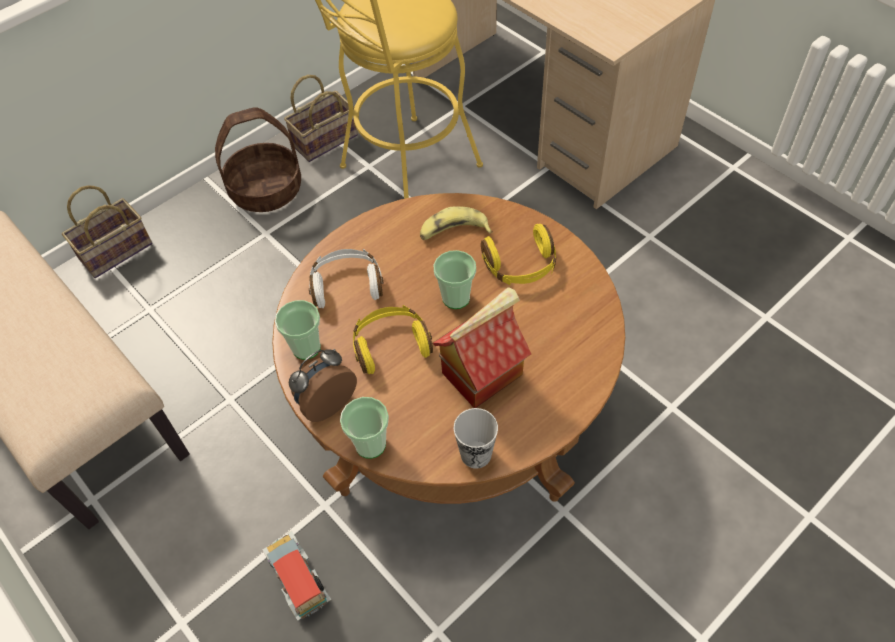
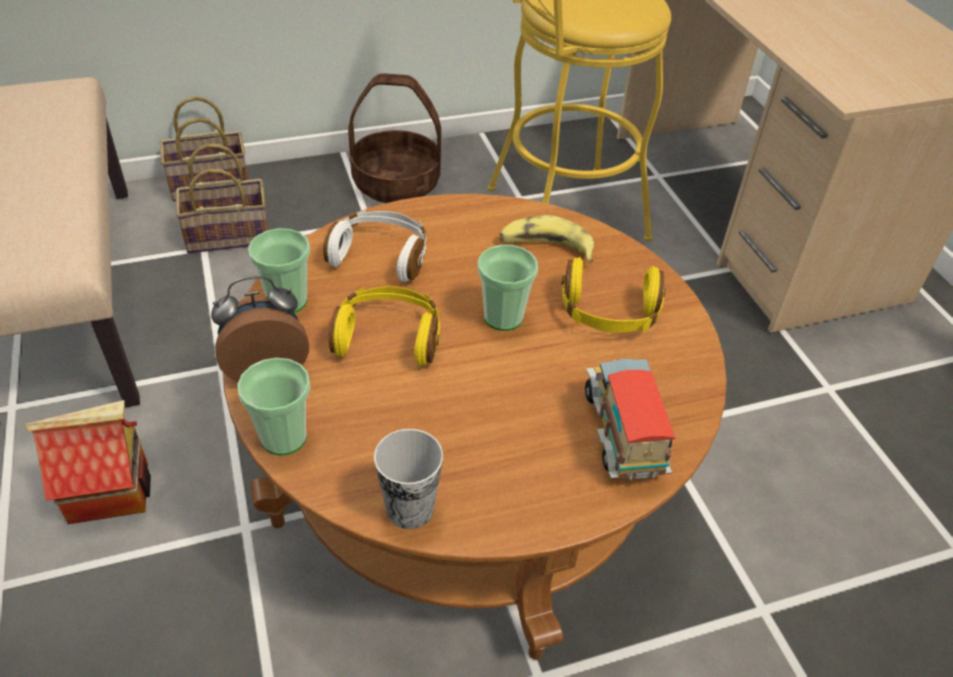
camera: 20 degrees right, 10 degrees down
toy truck [262,531,331,620] -> toy truck moved to [585,358,675,480]
basket [284,75,358,162] -> basket moved to [176,144,269,254]
toy house [433,287,531,408] -> toy house moved to [24,400,151,524]

